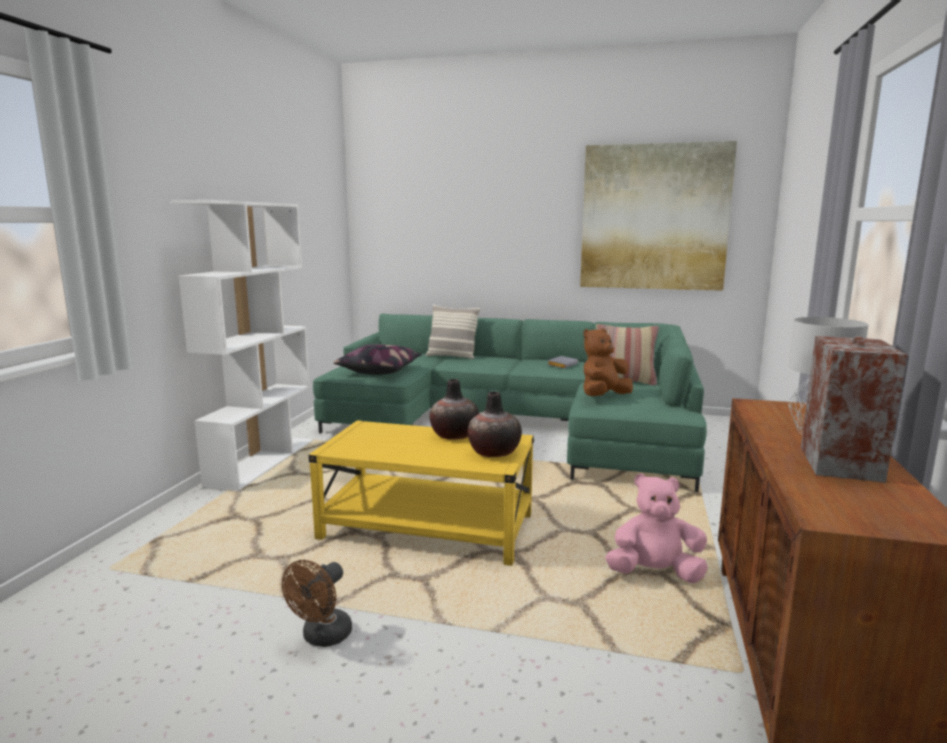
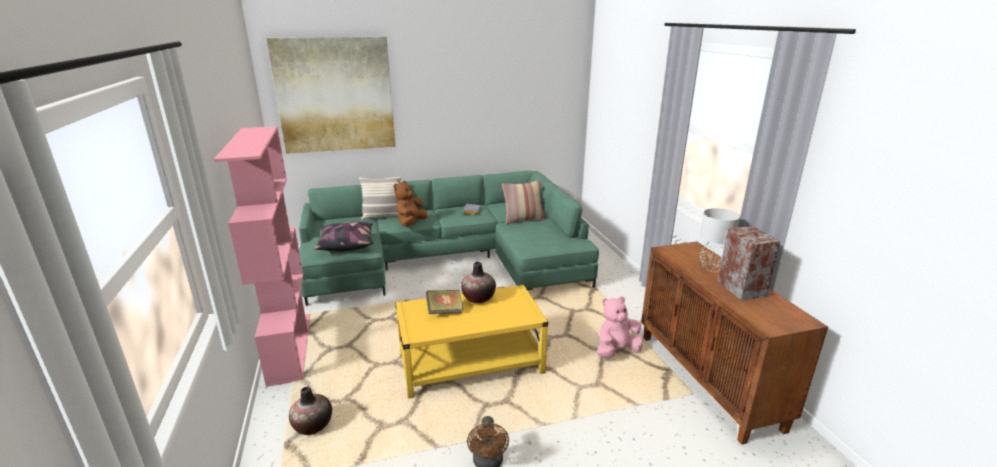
camera: 30 degrees left, 10 degrees up
white bookcase [170,200,313,491] -> pink bookcase [214,126,310,387]
vase [468,392,522,457] -> vase moved to [289,386,332,435]
picture [580,141,737,291] -> picture moved to [266,37,396,154]
brown plush toy [583,328,633,396] -> brown plush toy moved to [394,181,428,227]
none -> book [426,290,464,314]

